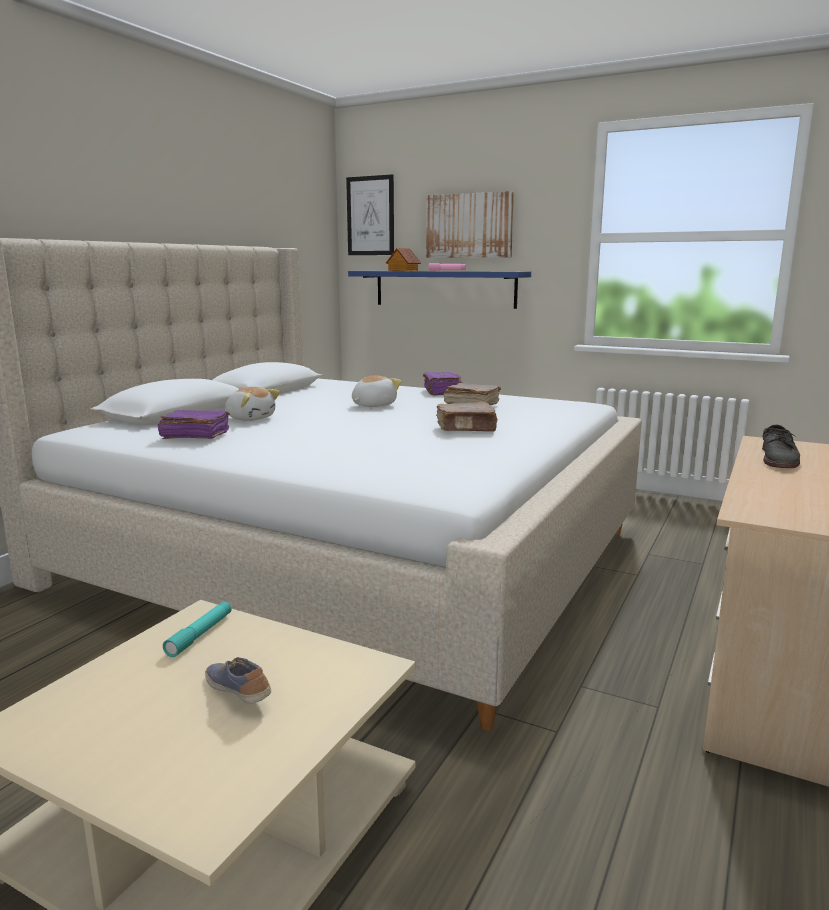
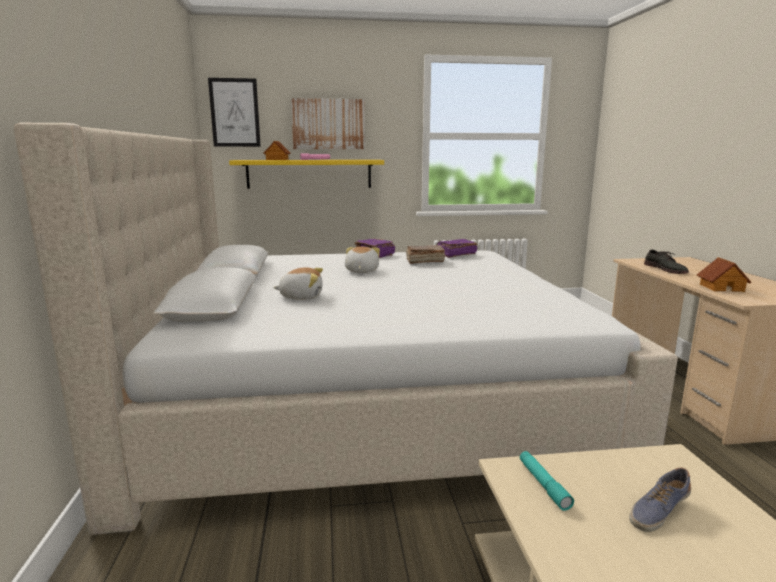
camera: 35 degrees left, 0 degrees up
purple book [158,410,230,439] -> purple book moved to [437,239,477,258]
shoe [205,657,271,704] -> shoe turned 45 degrees counterclockwise [629,468,691,532]
blue shelf [348,271,531,309] -> yellow shelf [229,160,384,189]
brown book [436,402,498,432] -> none
none -> toy house [697,257,751,292]

